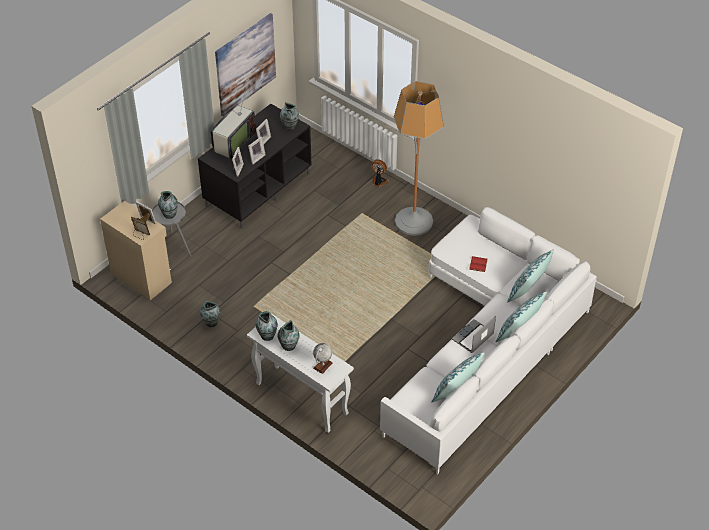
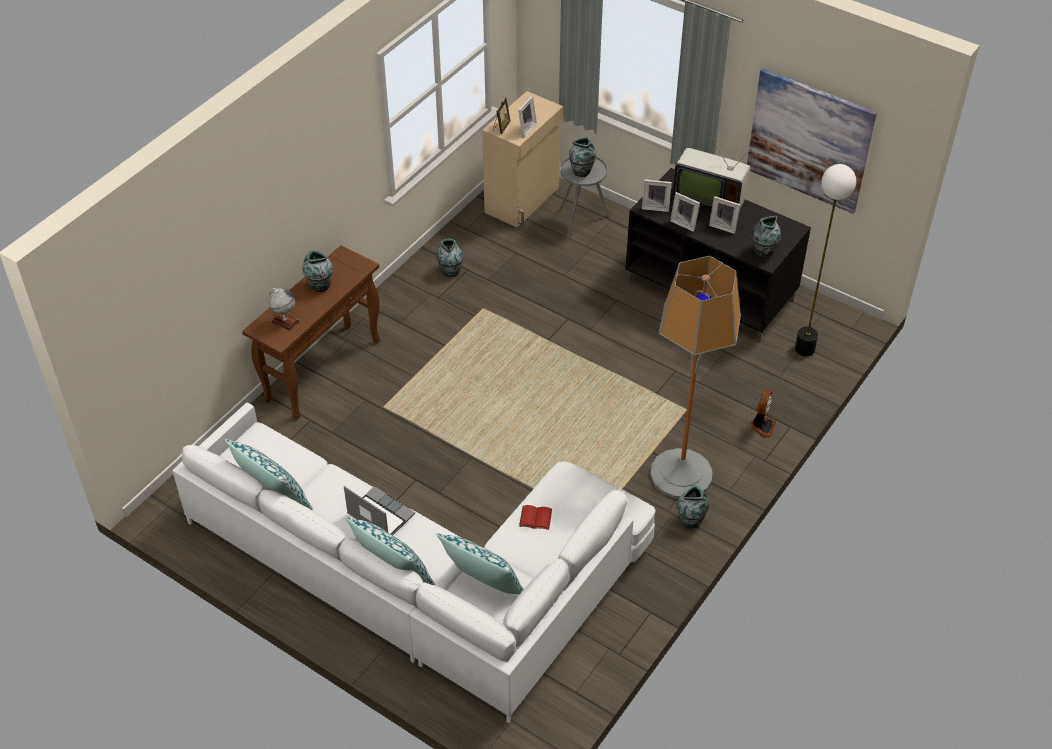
camera: 85 degrees right, 0 degrees up
white console table [247,313,354,433] -> brown console table [242,245,380,420]
vase [255,311,278,341] -> vase moved to [677,485,709,529]
none -> floor lamp [795,164,856,356]

